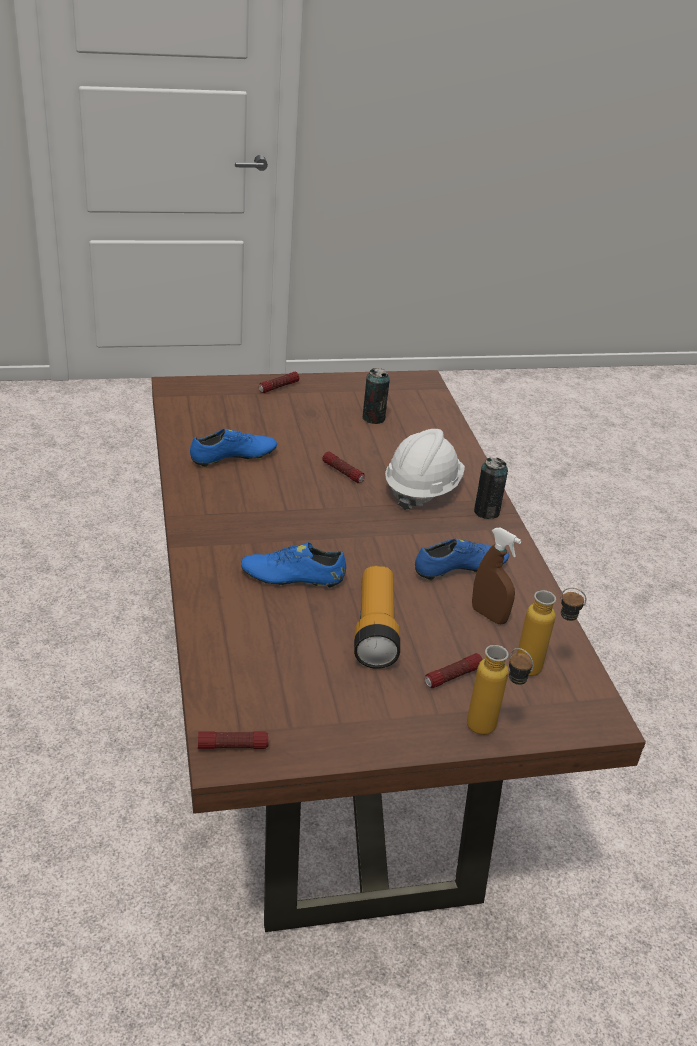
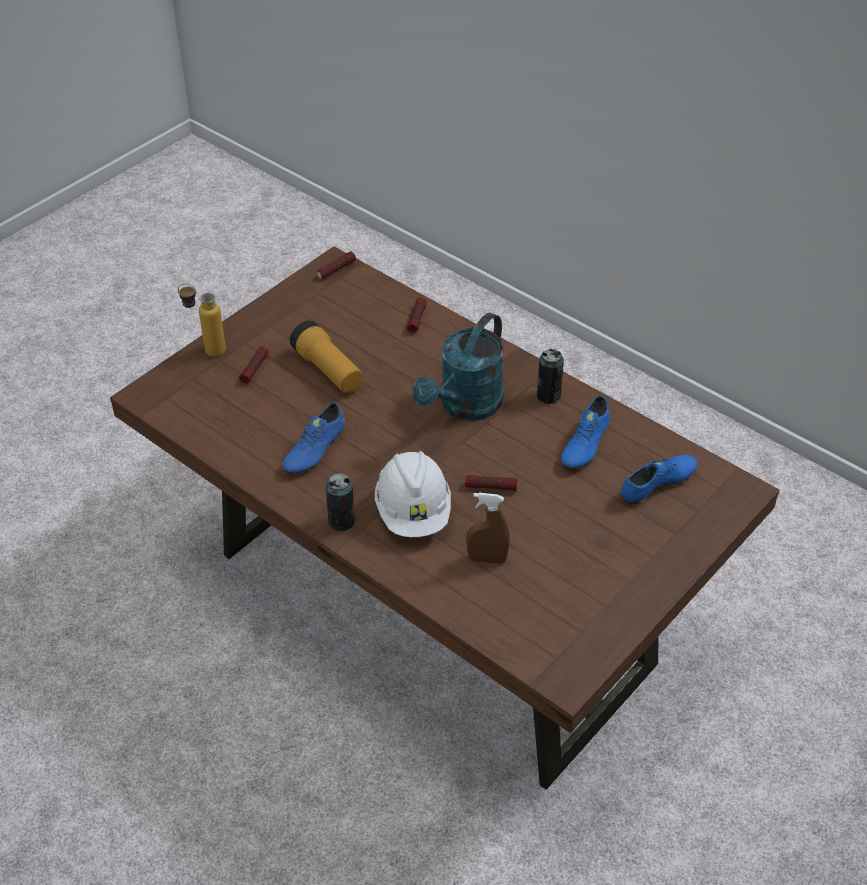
camera: 145 degrees right, 10 degrees up
blue shoe [241,542,346,588] -> blue shoe moved to [620,455,697,504]
flashlight [259,372,299,393] -> flashlight moved to [407,298,427,333]
can [362,368,390,424] -> can moved to [537,349,564,404]
brown spray bottle [472,527,522,624] -> brown spray bottle moved to [466,493,510,564]
bottle [517,587,587,676] -> none
none -> turquoise watering can [412,313,504,421]

